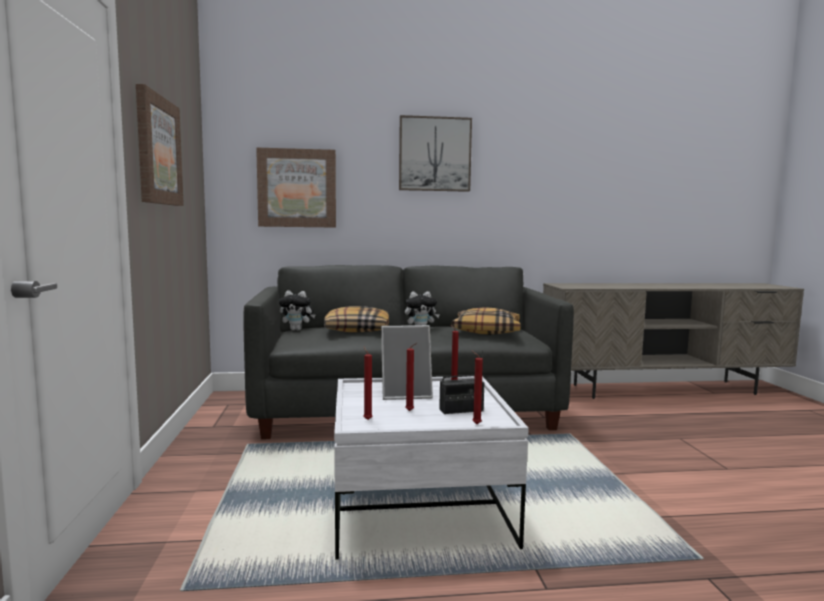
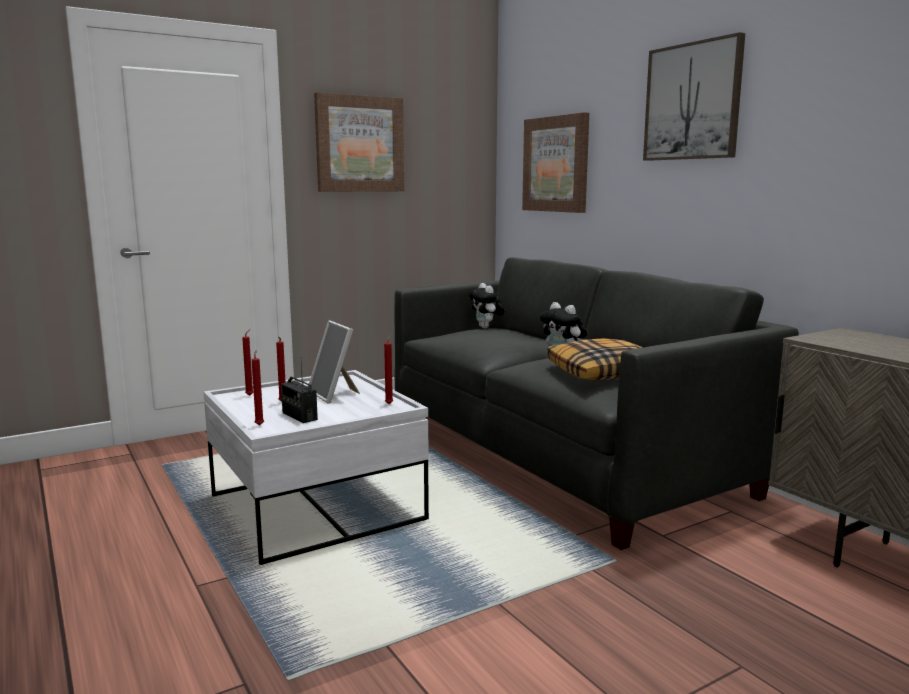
camera: 65 degrees right, 5 degrees up
pillow [324,306,389,332] -> none

